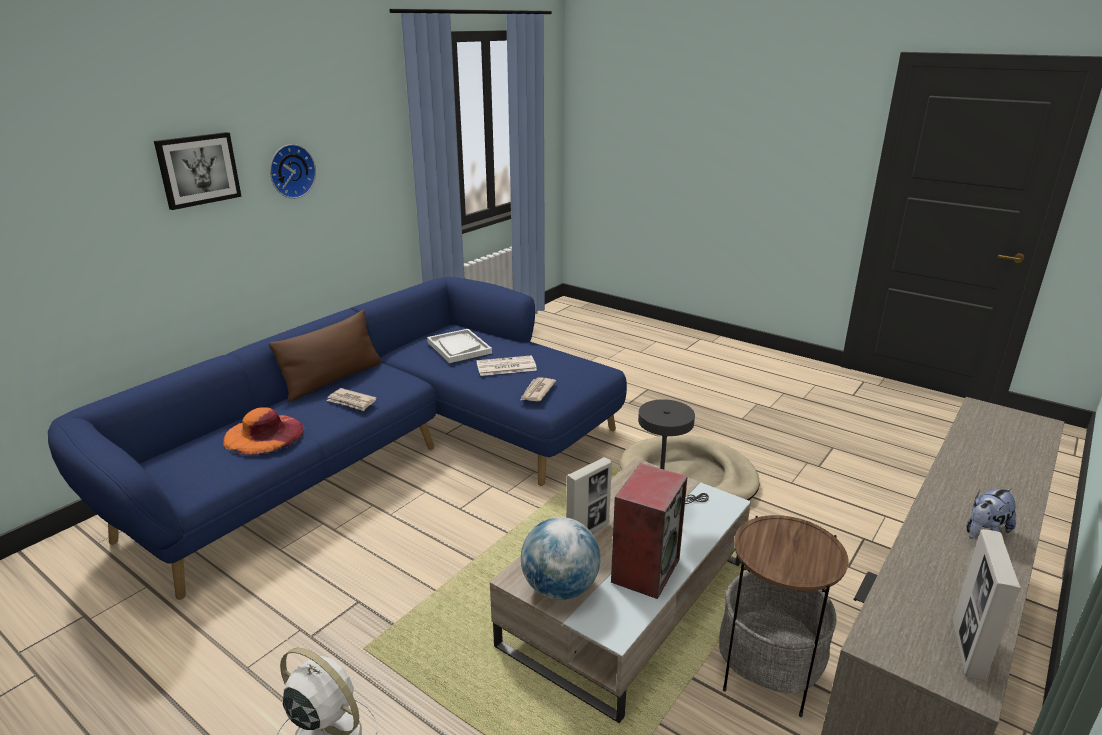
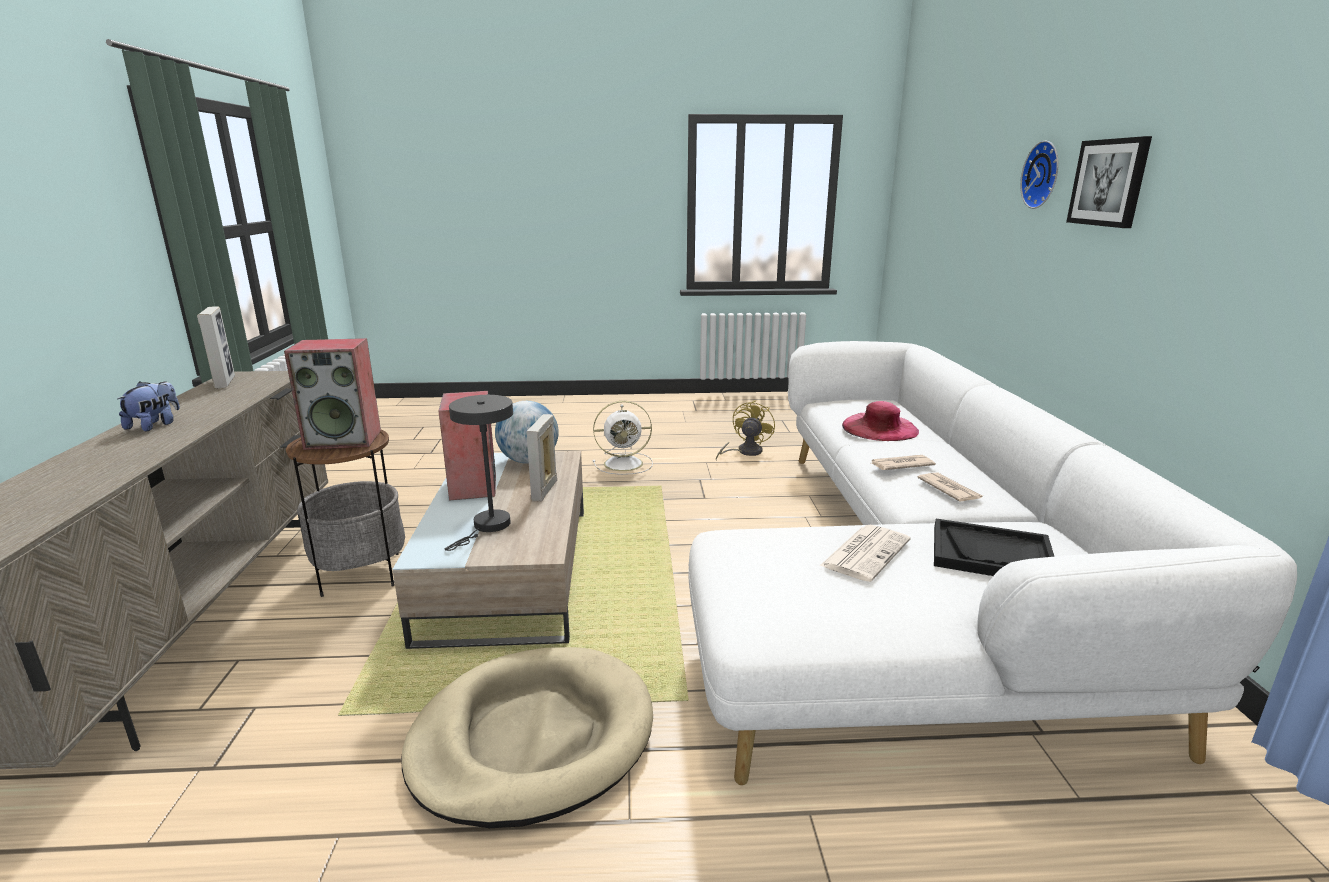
camera: 140 degrees right, 5 degrees down
blue sofa [48,277,627,600] -> white sofa [688,341,1297,785]
orange hat [223,407,304,455] -> pink hat [842,401,919,441]
brown pillow [269,310,382,402] -> none
wall clock [270,144,316,199] -> wall clock moved to [1020,141,1059,209]
white tray [427,329,492,363] -> black tray [934,519,1055,576]
newspaper [520,377,556,401] -> newspaper moved to [918,472,983,502]
none -> speaker [284,338,381,450]
none -> yellow fan [716,400,775,460]

